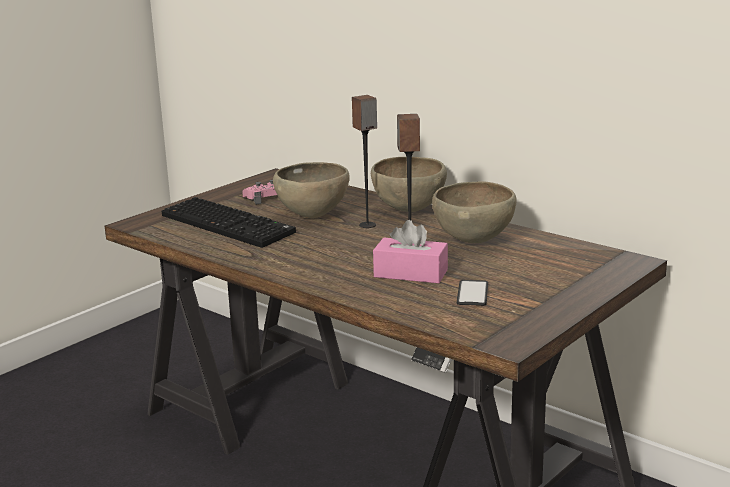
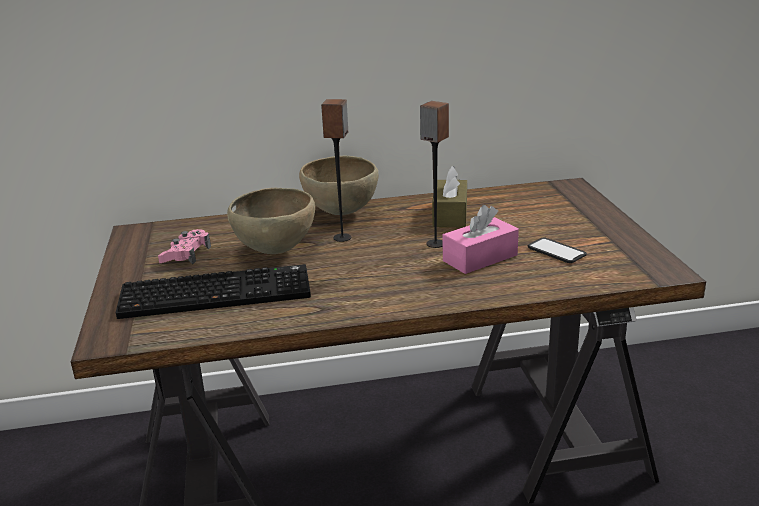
camera: 50 degrees left, 5 degrees up
brown bowl [432,181,517,243] -> brown tissue box [432,166,467,227]

